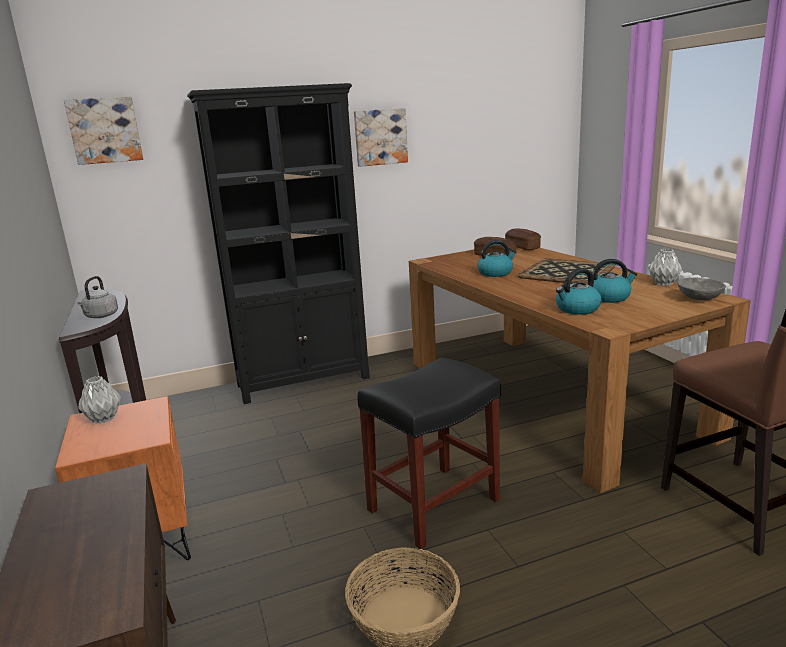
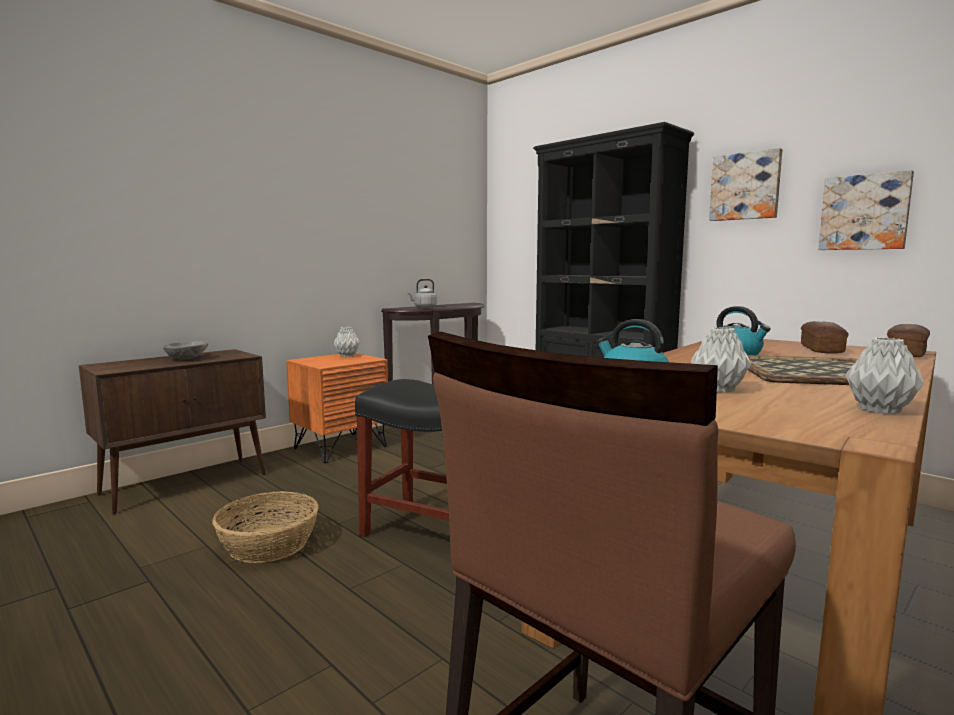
camera: 65 degrees right, 10 degrees down
picture [64,97,143,165] -> picture moved to [818,170,914,250]
kettle [593,259,638,303] -> grey vase [691,327,751,393]
grey bowl [678,277,726,300] -> grey bowl moved to [162,341,208,360]

